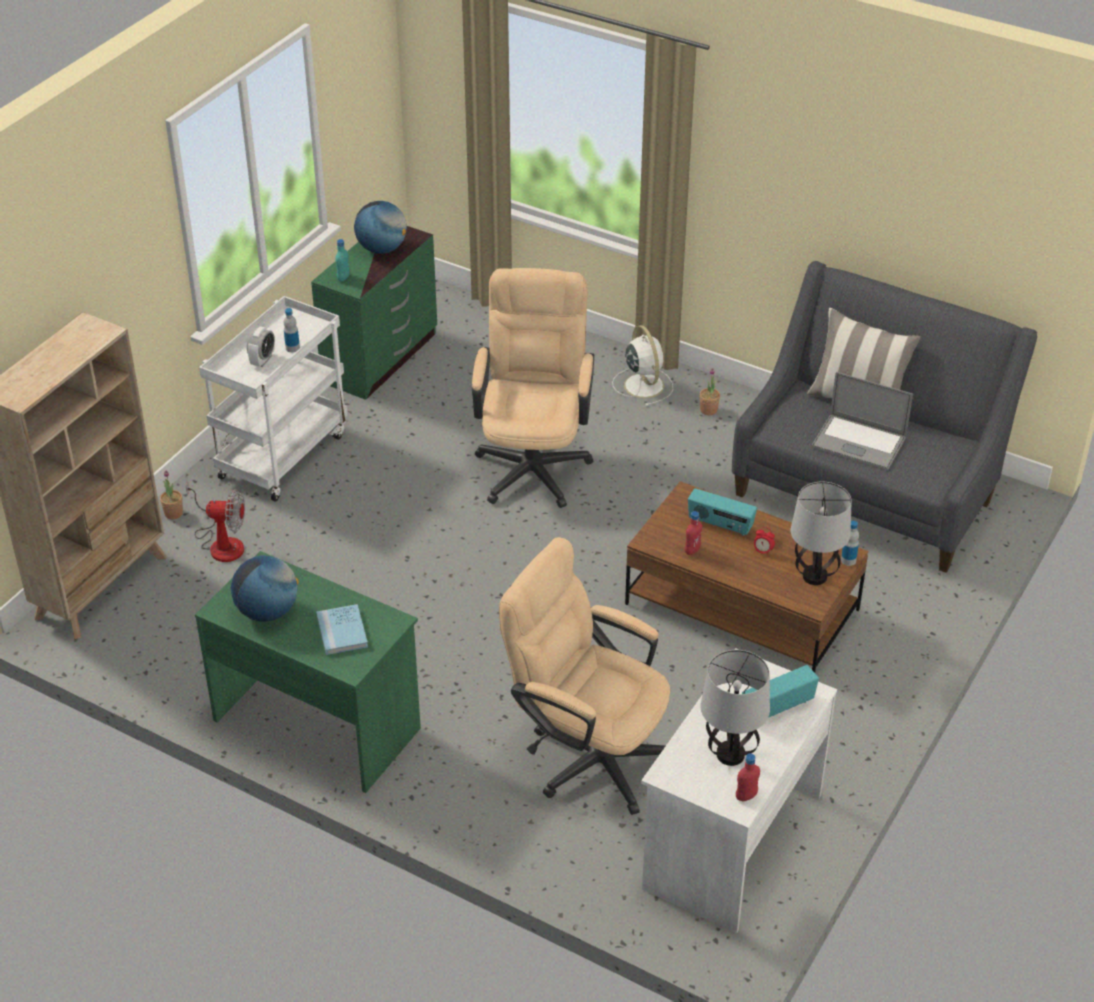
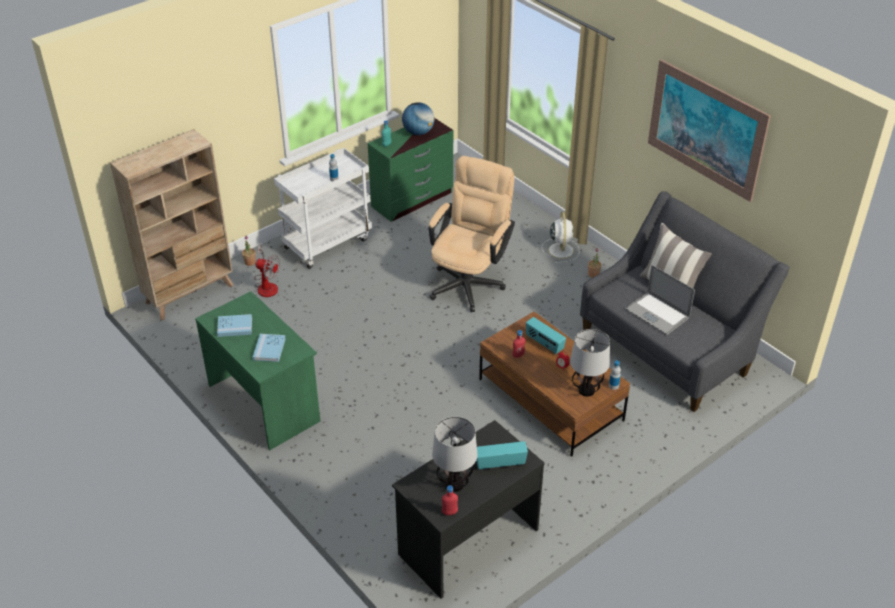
camera: 20 degrees right, 0 degrees up
globe [231,556,299,622] -> blue book [217,314,252,337]
alarm clock [247,326,275,367] -> none
beige office chair [499,537,670,815] -> none
white desk [641,648,837,933] -> black desk [392,420,544,599]
none -> picture [648,59,771,202]

